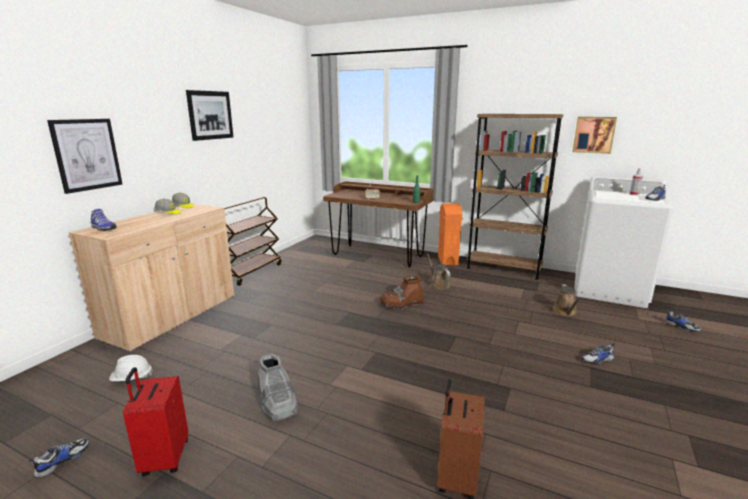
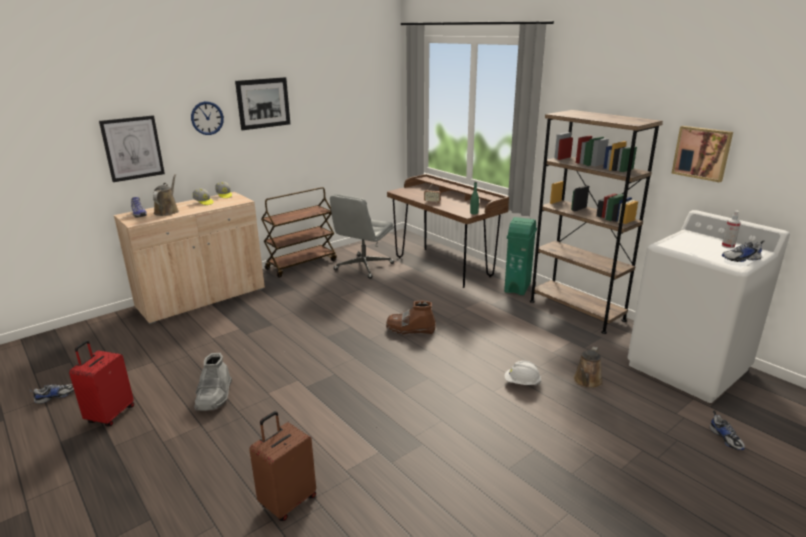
camera: 25 degrees right, 5 degrees up
white hard hat [109,355,153,381] -> white hard hat moved to [505,361,541,385]
brown watering can [427,254,450,290] -> brown watering can moved to [153,174,179,216]
orange trash can [438,203,463,265] -> green trash can [504,217,537,295]
shoe [582,343,615,364] -> none
none -> wall clock [191,101,224,135]
none -> grey office chair [330,194,394,279]

